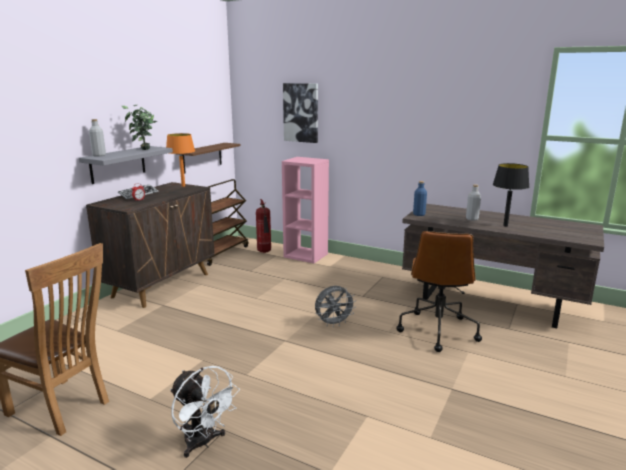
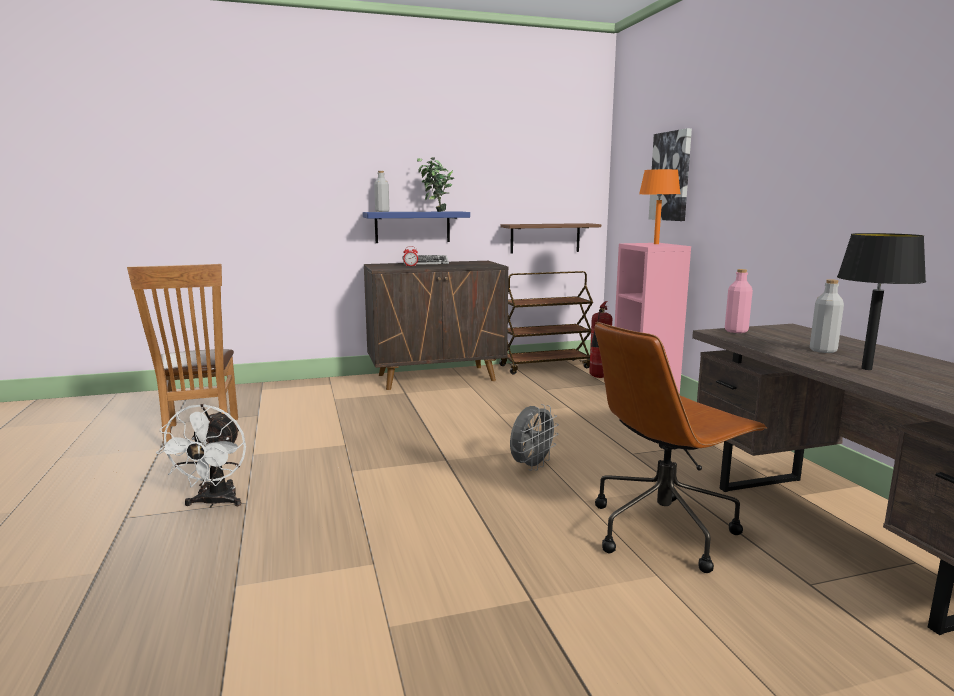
camera: 45 degrees right, 5 degrees down
grey shelf [79,146,173,184] -> blue shelf [363,211,470,243]
orange table lamp [166,133,195,187] -> orange table lamp moved to [639,169,680,244]
grey fan [315,286,356,327] -> grey fan turned 75 degrees counterclockwise [510,404,559,471]
blue bottle [413,181,427,216] -> pink bottle [725,269,753,333]

